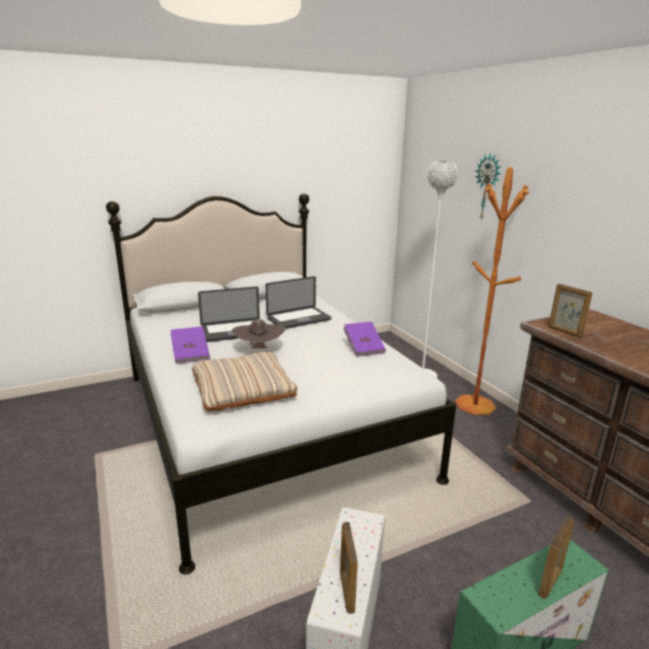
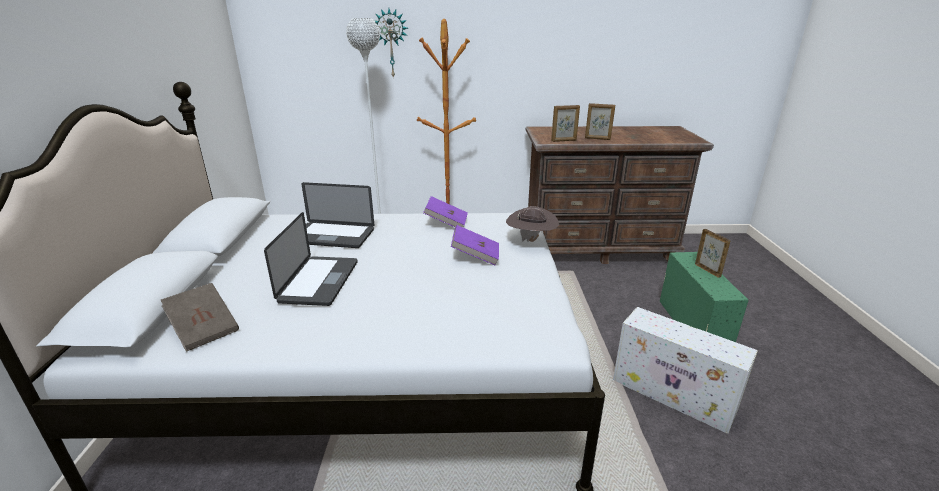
camera: 65 degrees left, 5 degrees up
purple book [171,326,210,364] -> purple book moved to [451,225,499,266]
beige pillow [192,352,297,412] -> none
brown hat [231,319,286,349] -> brown hat moved to [506,206,559,242]
laptop [266,276,331,329] -> laptop turned 105 degrees clockwise [301,182,374,248]
picture frame [340,522,358,614] -> picture frame moved to [585,103,615,140]
none -> brown book [161,283,239,352]

